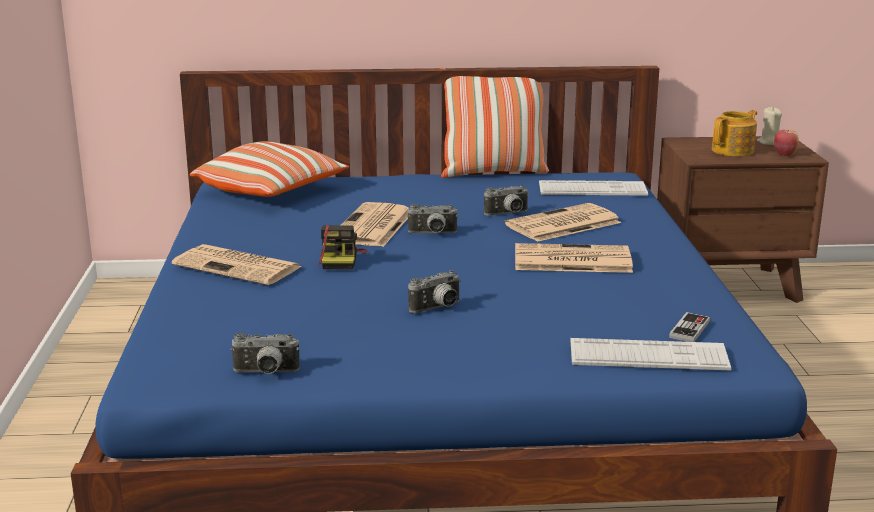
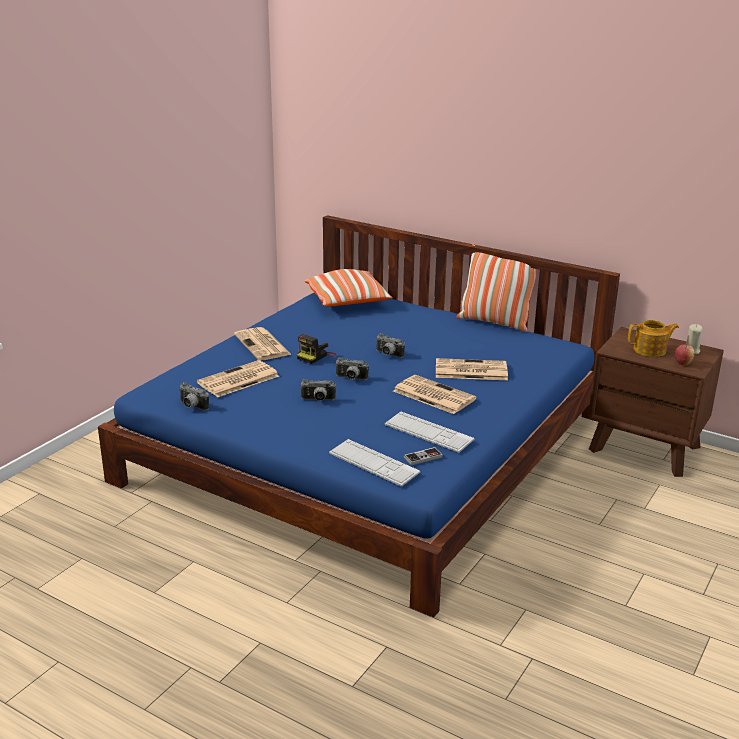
camera: 35 degrees right, 5 degrees up
newspaper [329,202,409,247] -> newspaper moved to [197,360,279,397]
camera [484,185,528,216] -> camera moved to [335,357,369,380]
keyboard [539,180,648,196] -> keyboard moved to [385,412,474,453]

